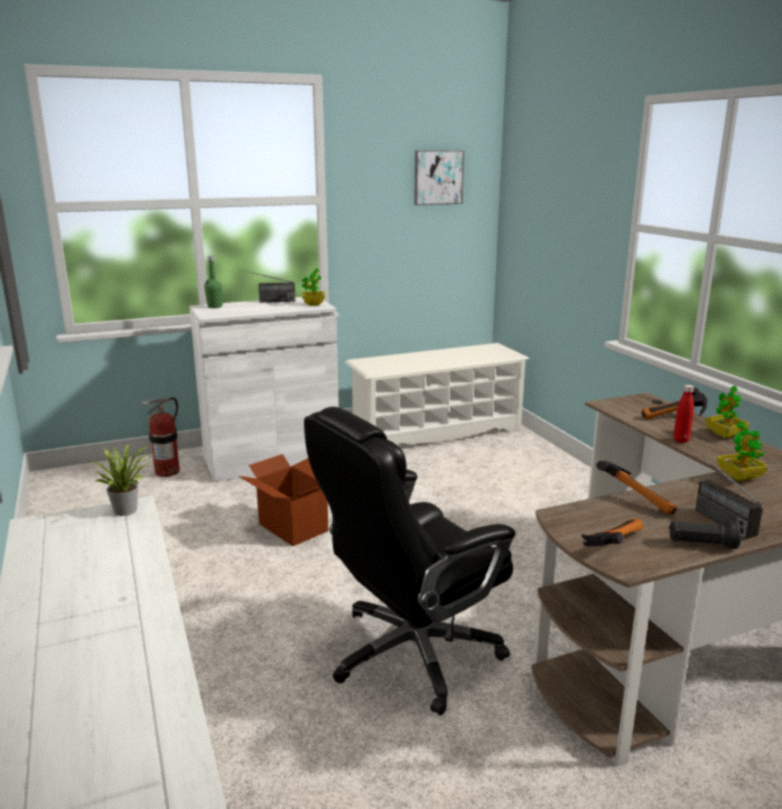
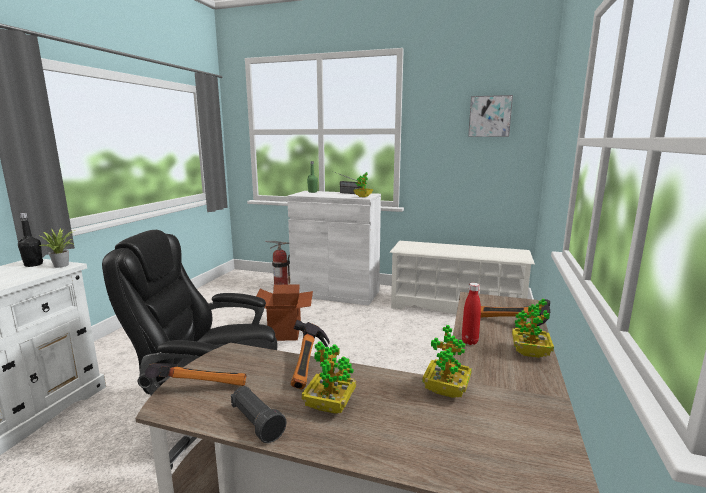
camera: 40 degrees right, 5 degrees down
radio [688,443,763,539] -> potted plant [302,342,356,414]
none -> black bottle [18,213,43,267]

